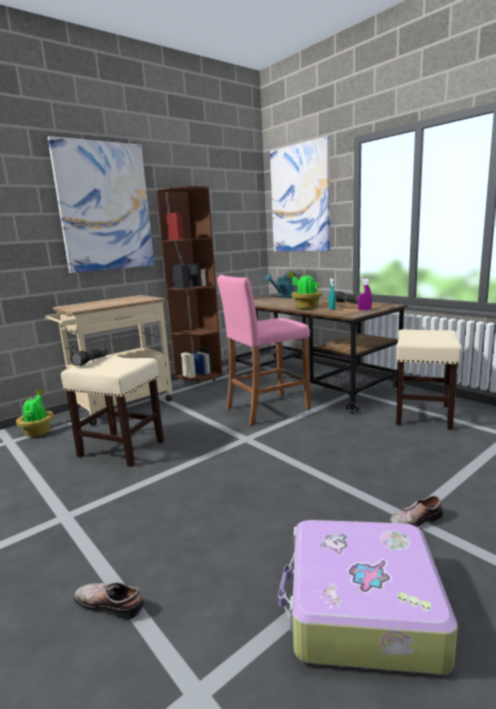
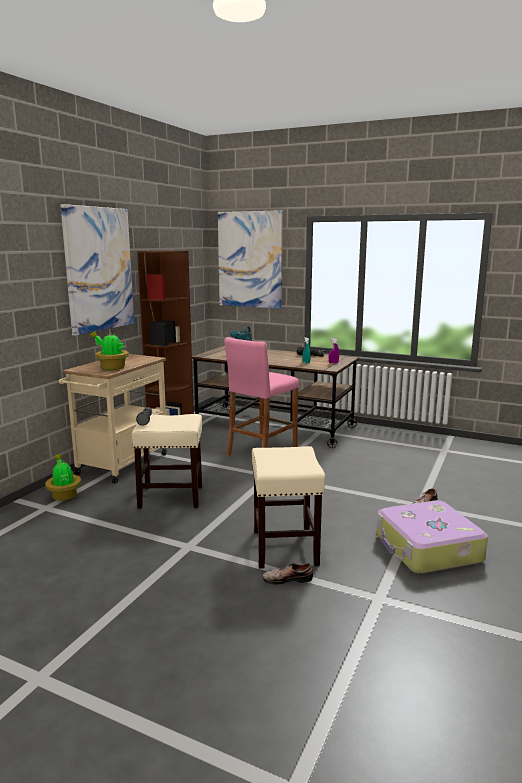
camera: 25 degrees left, 0 degrees up
potted plant [288,272,323,309] -> potted plant moved to [89,331,129,370]
beige stool [396,329,461,430] -> beige stool moved to [252,446,325,568]

